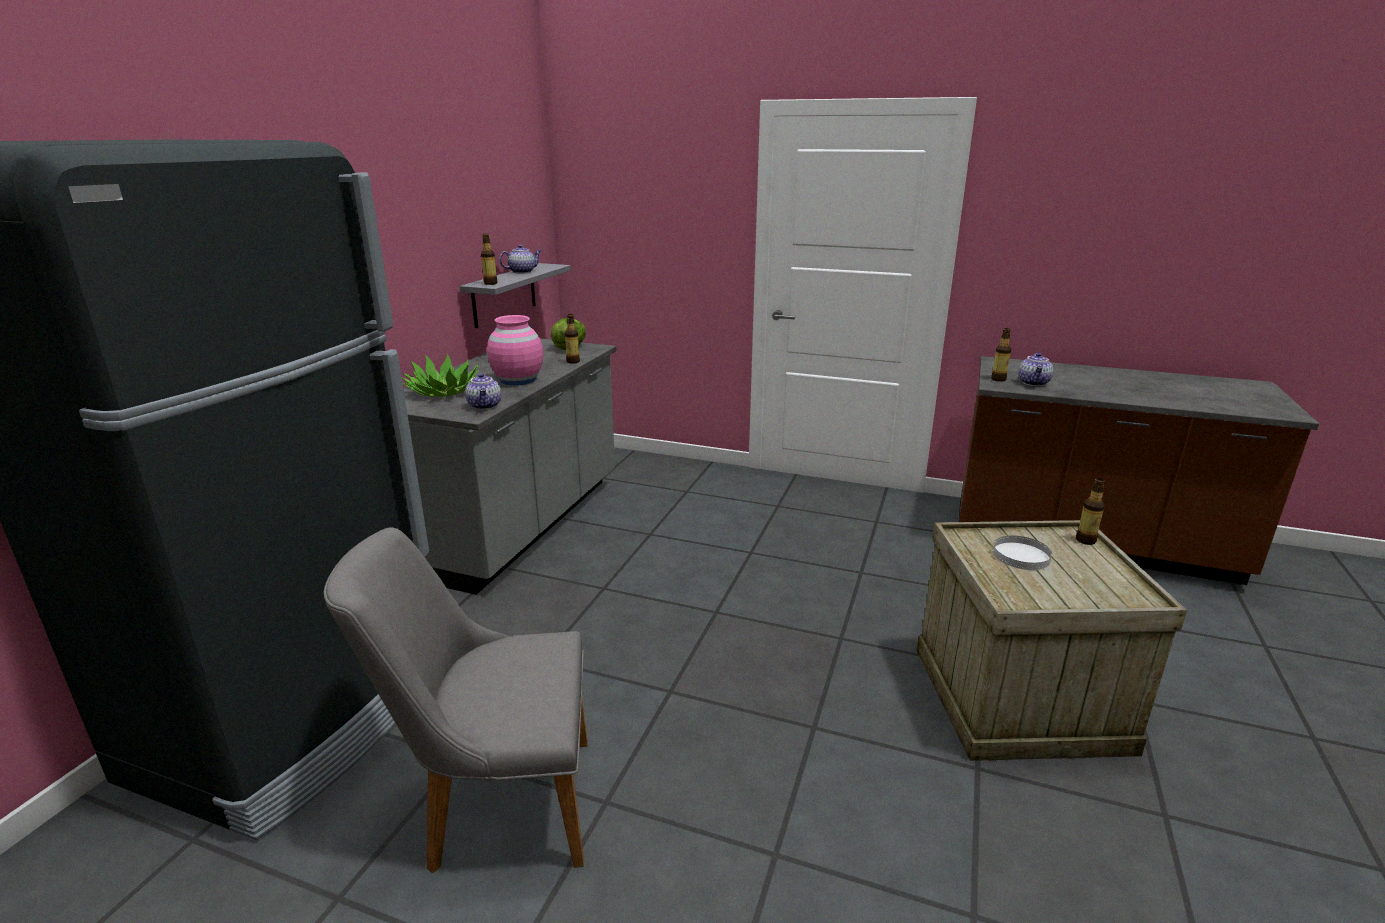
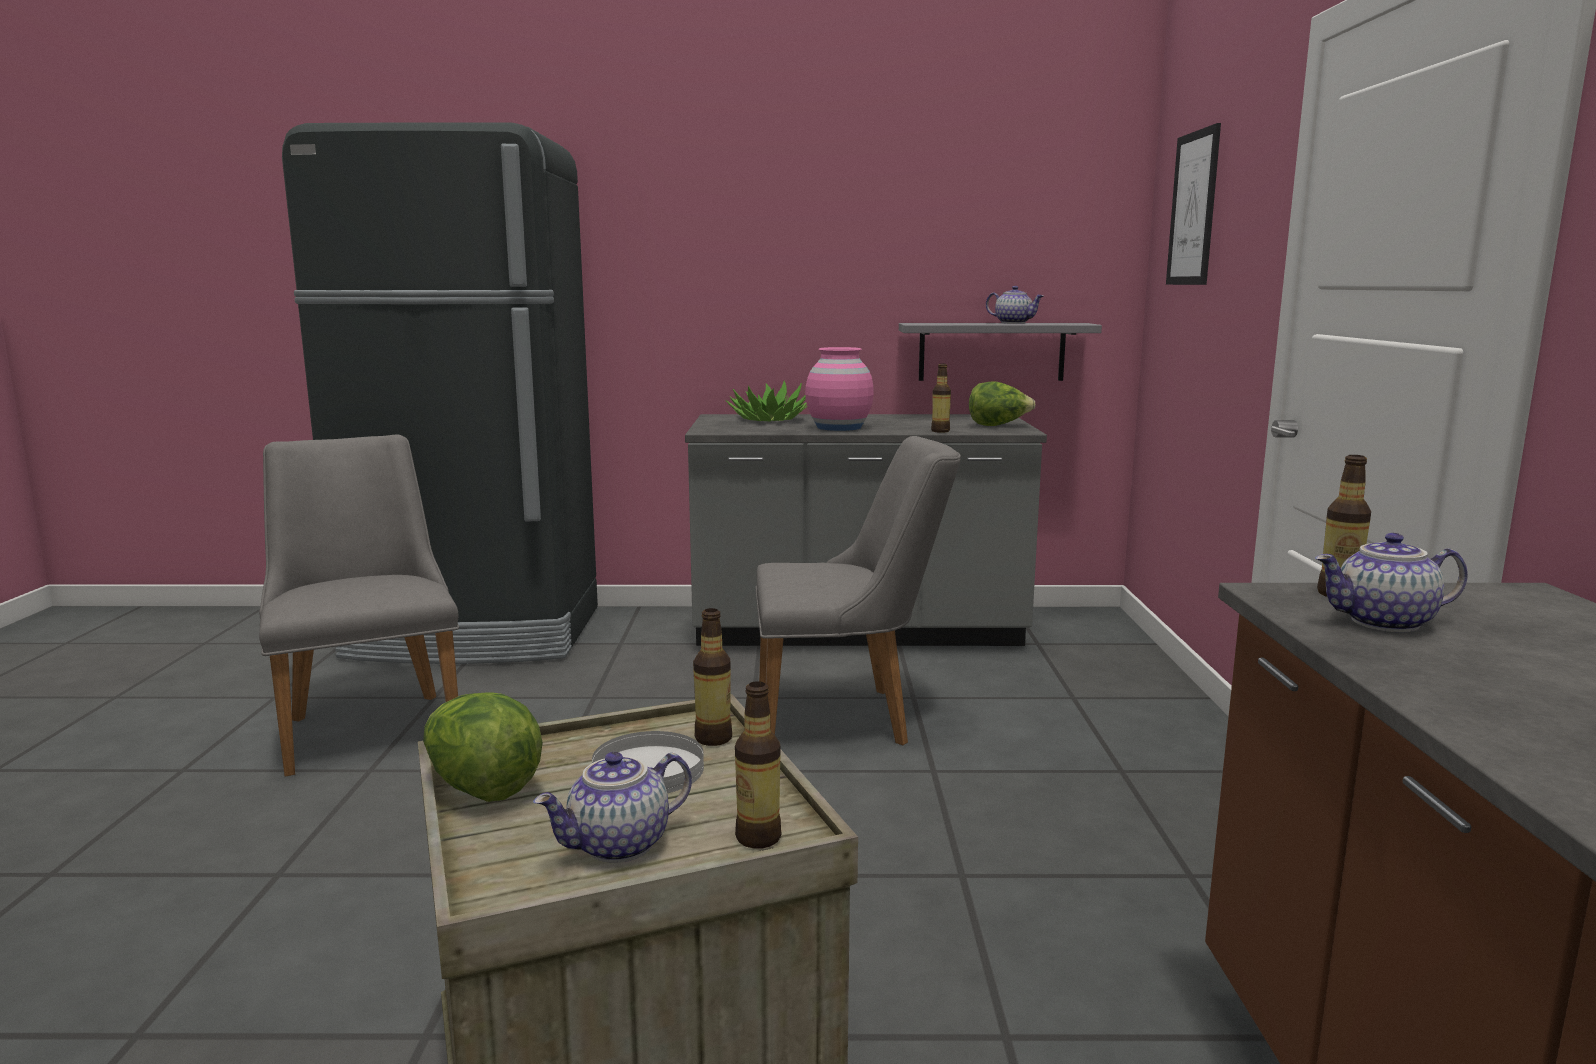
camera: 70 degrees right, 10 degrees down
teapot [465,373,501,410] -> teapot moved to [533,752,692,863]
bottle [481,234,498,285] -> bottle moved to [693,608,732,746]
none -> lettuce [423,693,543,802]
none -> grey chair [755,436,961,745]
none -> picture [1166,123,1221,285]

